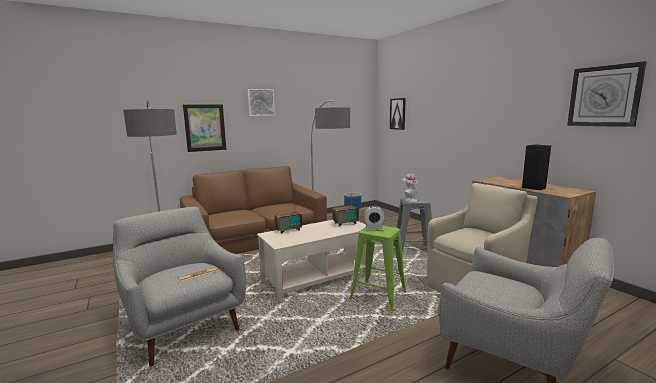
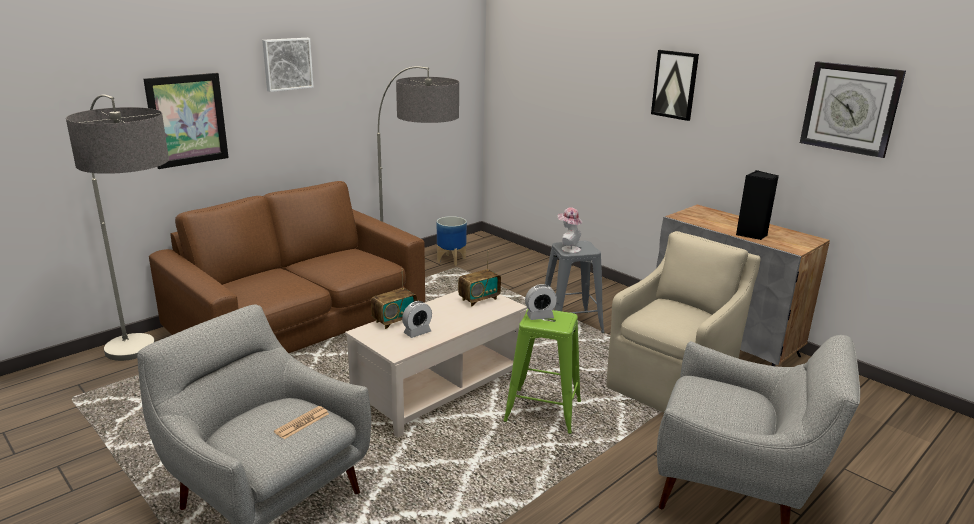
camera: 15 degrees left, 10 degrees up
picture [390,98,406,130] -> picture moved to [651,50,699,121]
none -> alarm clock [402,301,432,338]

